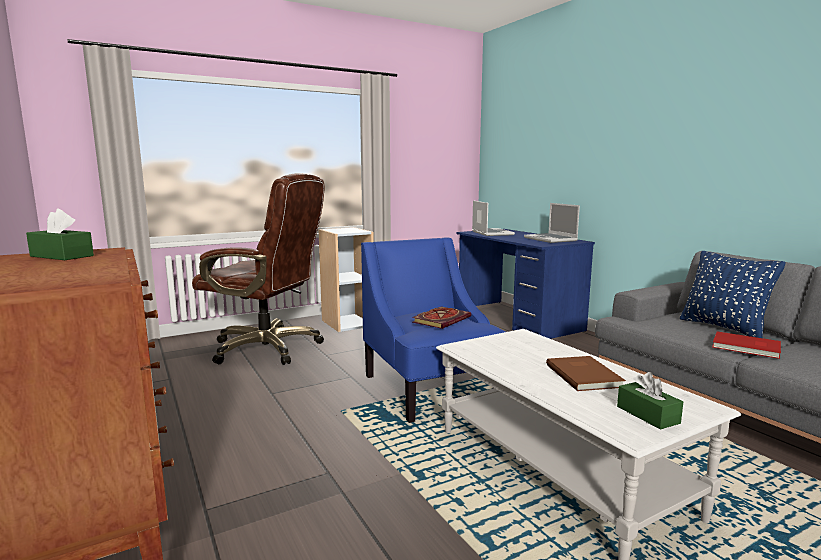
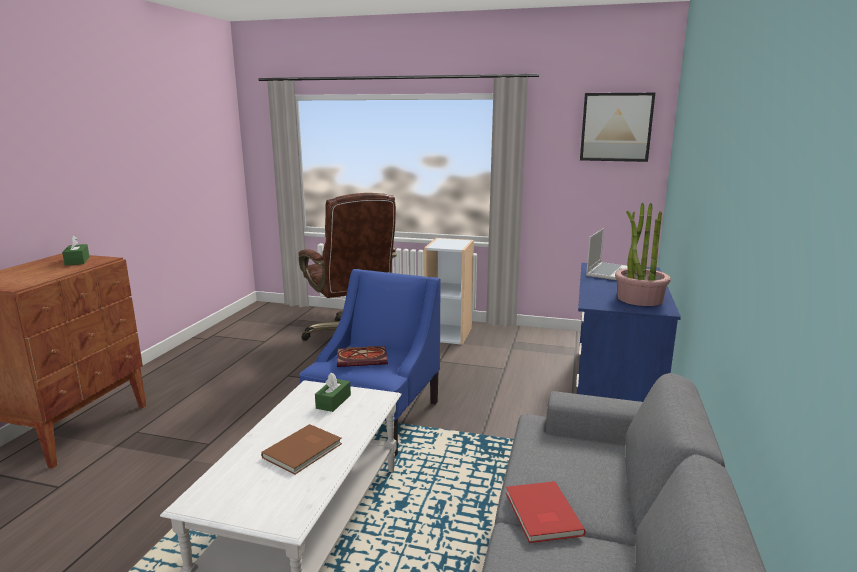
camera: 45 degrees right, 5 degrees up
laptop [524,203,580,243] -> potted plant [615,203,671,306]
green tissue box [617,372,683,430] -> green tissue box moved to [315,373,351,412]
blue pillow [680,251,786,338] -> none
none -> picture [580,93,655,162]

